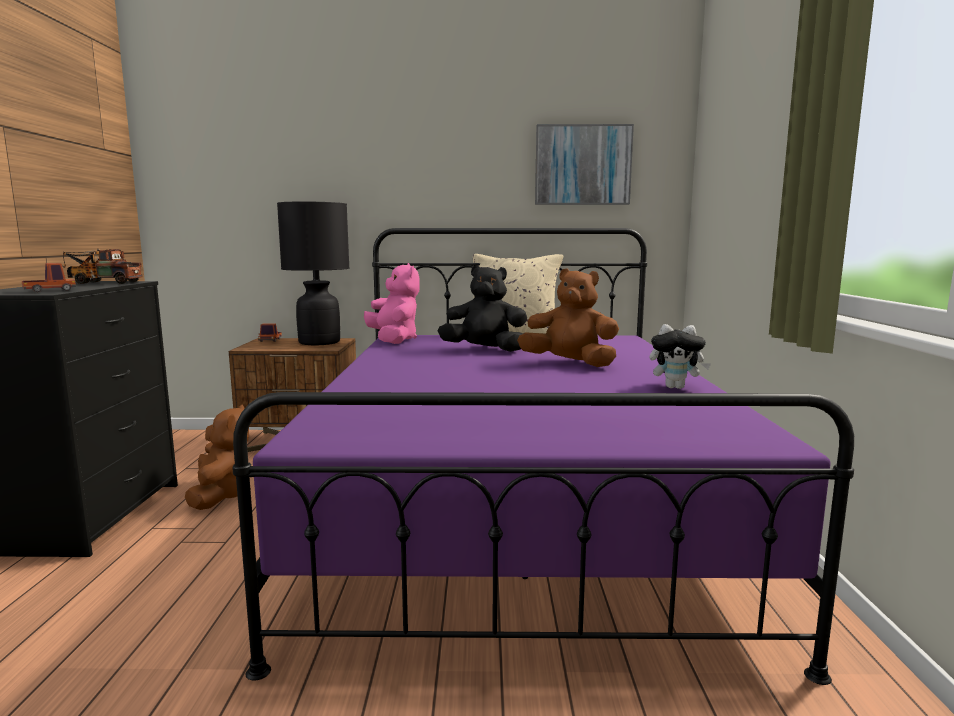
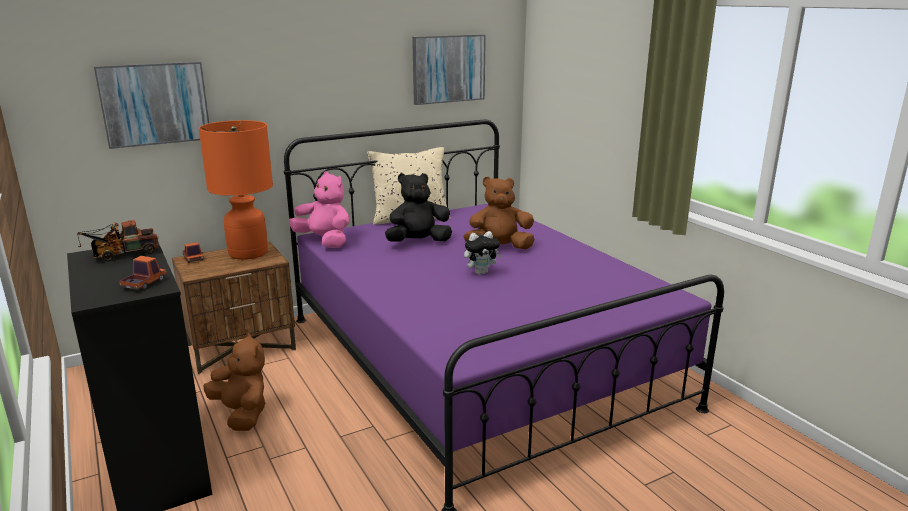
camera: 30 degrees left, 10 degrees up
black table lamp [277,201,350,345] -> orange table lamp [199,120,273,260]
plush toy [650,324,711,389] -> plush toy moved to [464,231,502,275]
none -> picture [94,62,209,149]

